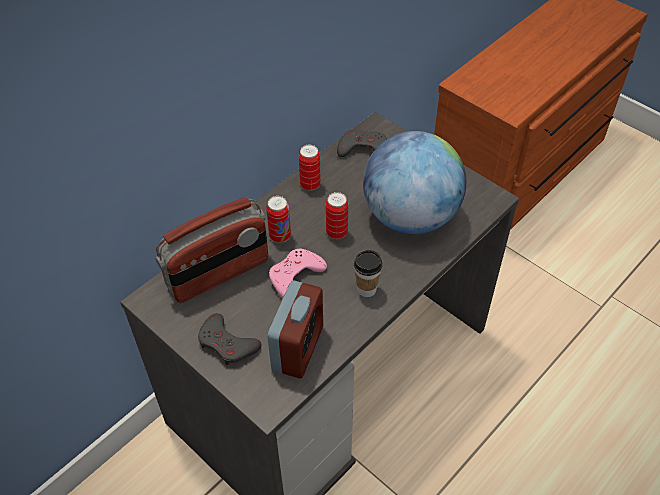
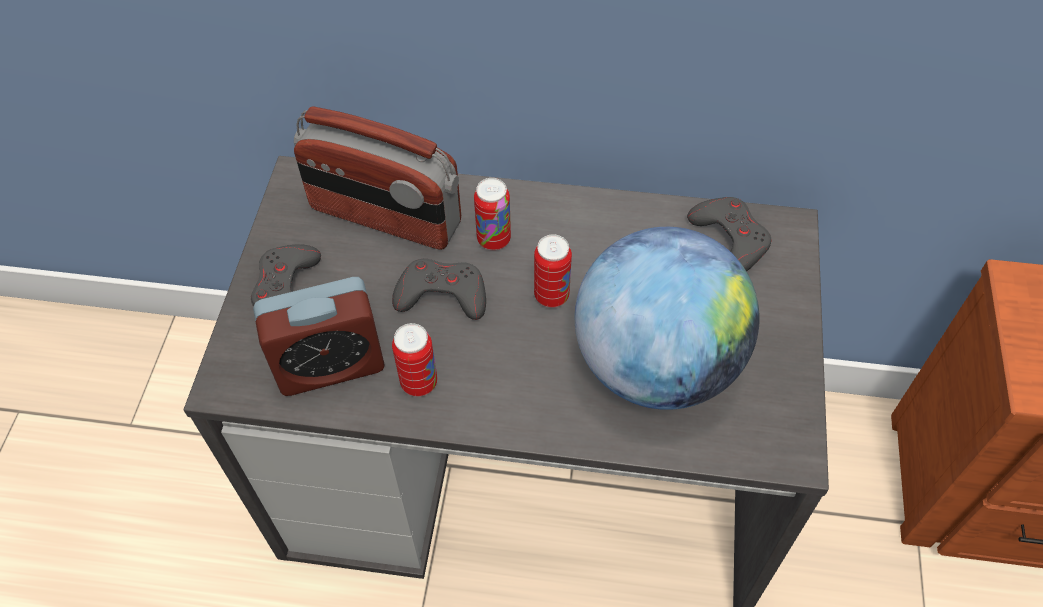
camera: 55 degrees right, 5 degrees up
pink game controller [269,249,327,298] -> grey game controller [392,259,486,320]
can [299,145,321,191] -> can moved to [392,323,437,397]
cup [354,250,382,297] -> none

